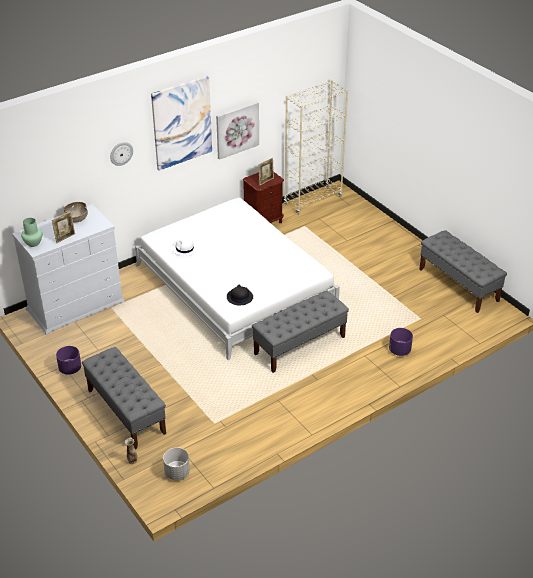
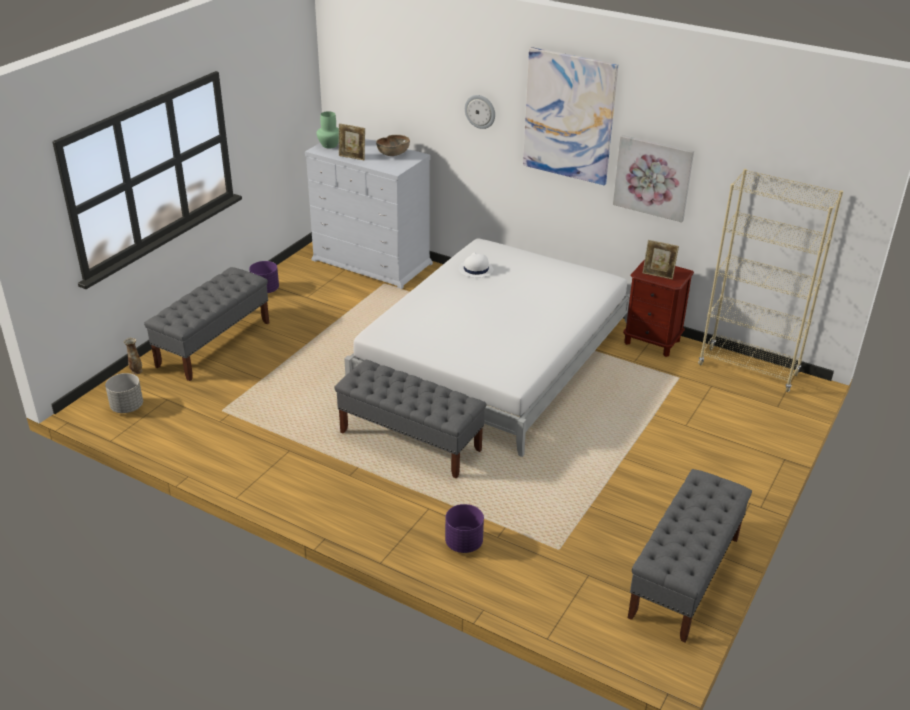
camera: 65 degrees right, 5 degrees down
black hat [227,285,253,305] -> none

